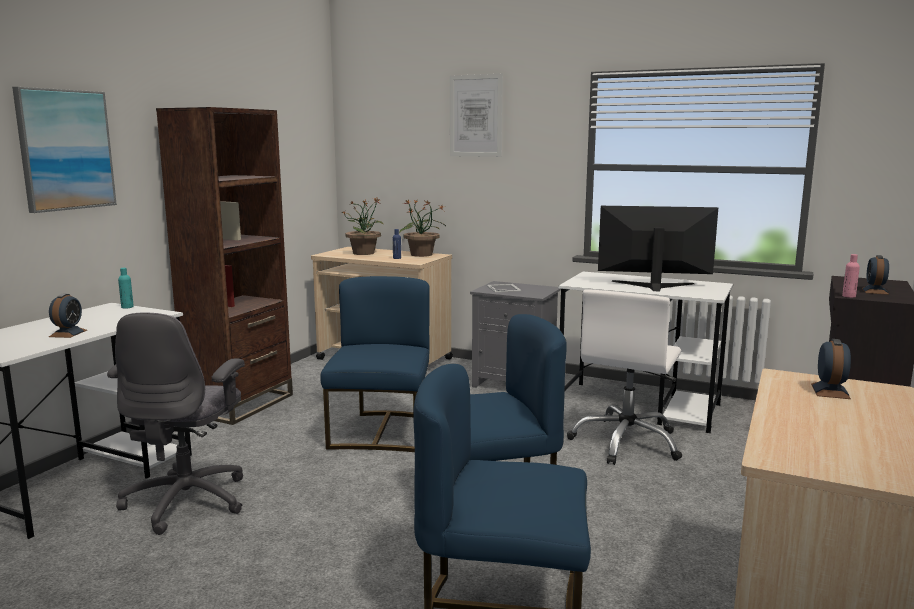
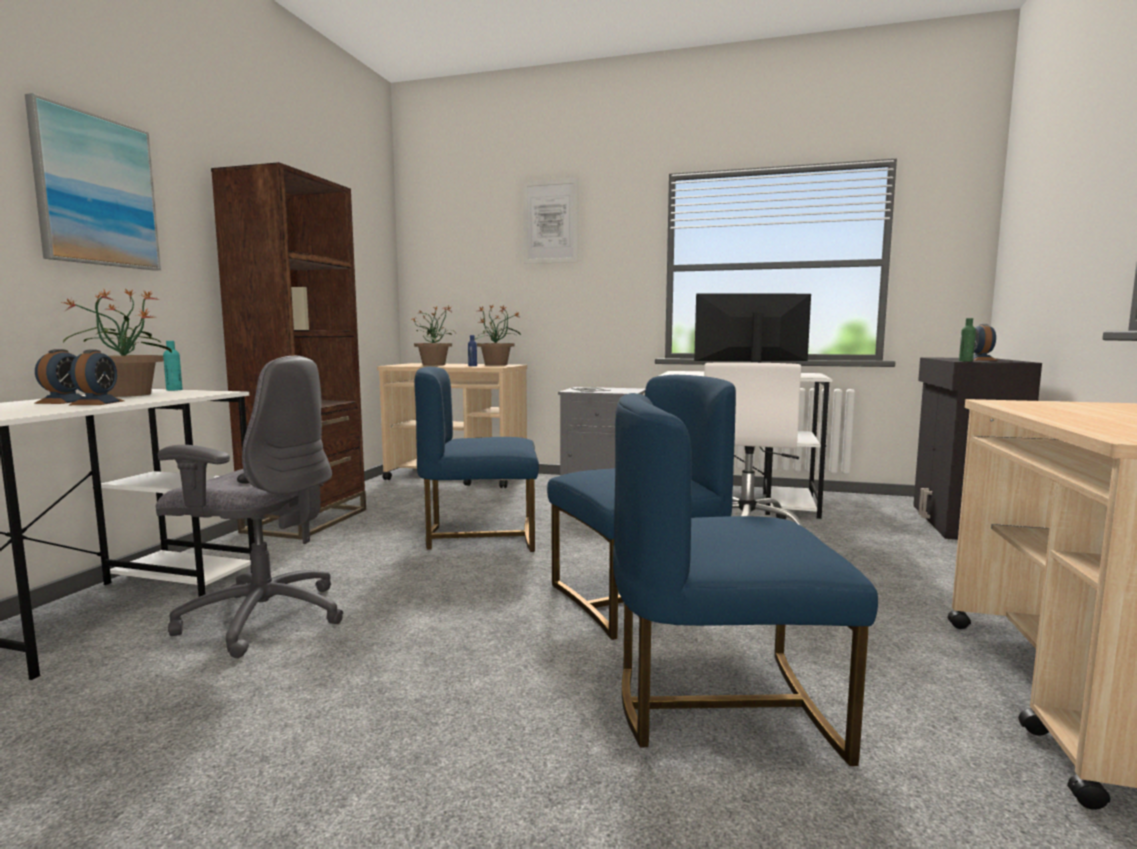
camera: 10 degrees left, 5 degrees down
grey office chair [107,312,245,535] -> grey office chair turned 75 degrees counterclockwise [156,356,344,658]
blue chair [320,276,430,452] -> blue chair turned 90 degrees counterclockwise [414,367,539,552]
alarm clock [811,339,851,399] -> alarm clock moved to [34,349,83,404]
pink bottle [842,254,860,298] -> green bottle [959,318,976,362]
none -> potted plant [61,289,172,397]

